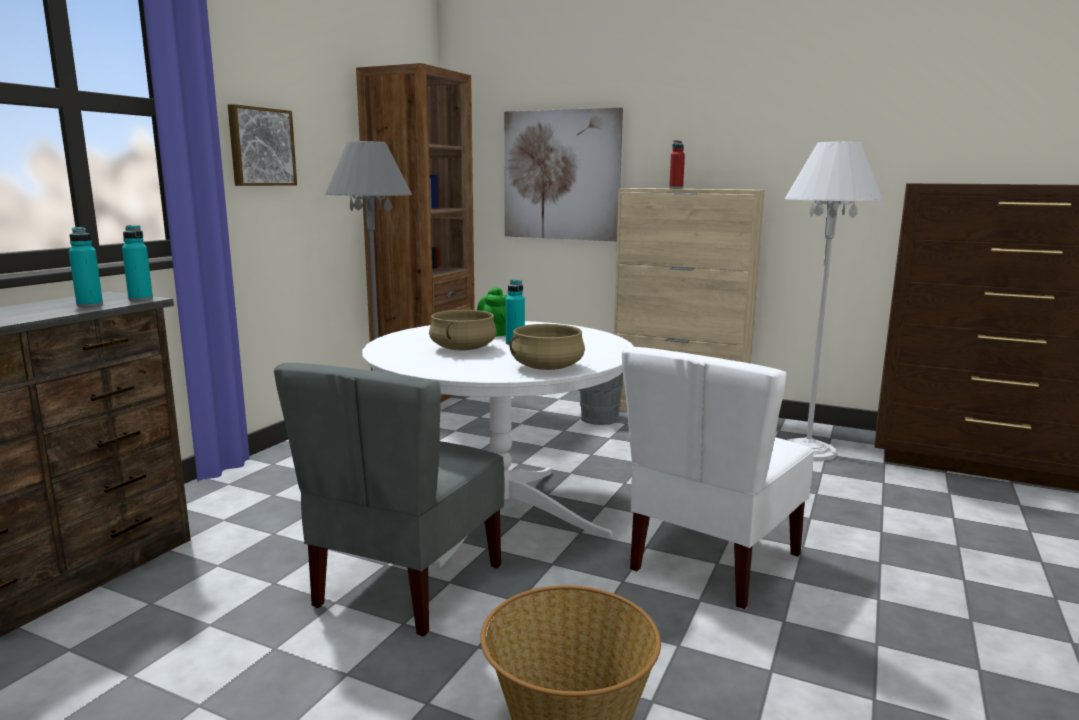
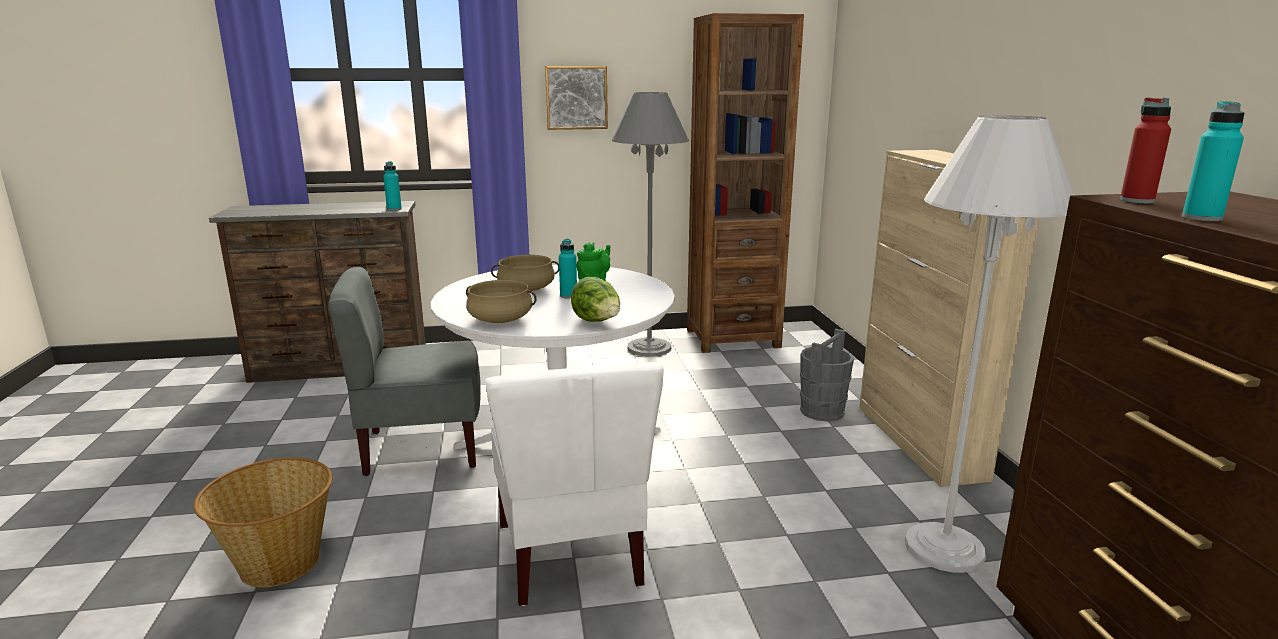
camera: 55 degrees right, 5 degrees up
turquoise bottle [69,227,103,307] -> turquoise bottle moved to [1182,101,1244,221]
picture [504,107,623,241] -> none
white chair [622,347,814,609] -> white chair turned 105 degrees counterclockwise [486,362,664,606]
red bottle [669,140,685,189] -> red bottle moved to [1120,97,1171,203]
none -> lettuce [571,277,620,322]

